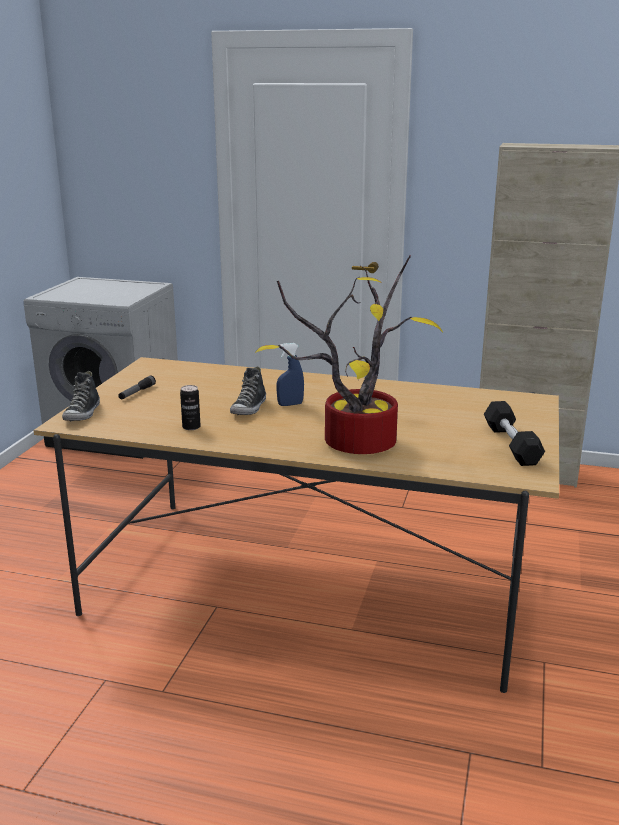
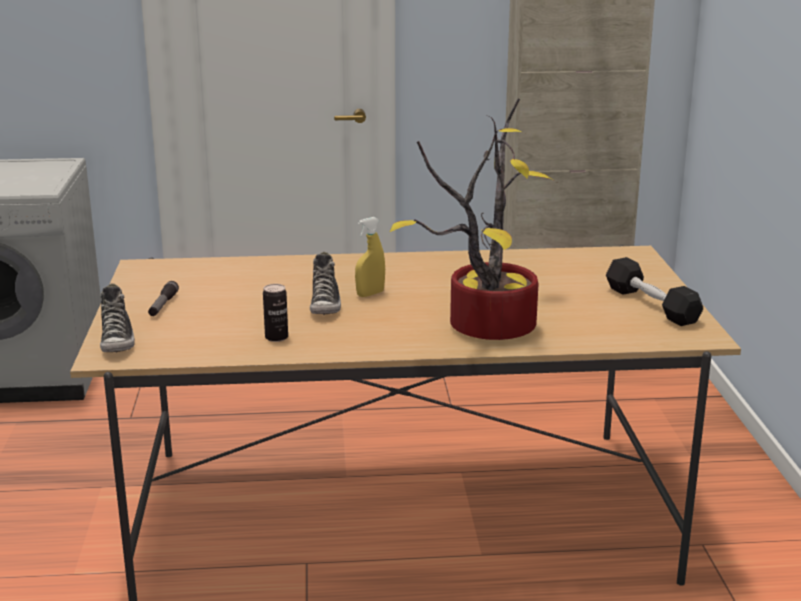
camera: 20 degrees left, 0 degrees up
blue spray bottle [276,343,304,406] -> yellow spray bottle [355,217,385,297]

